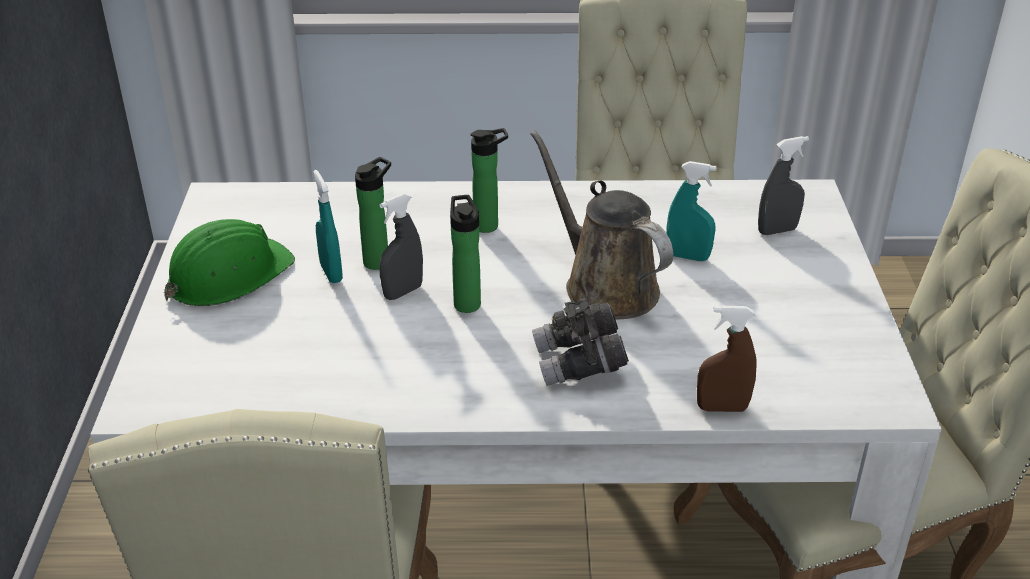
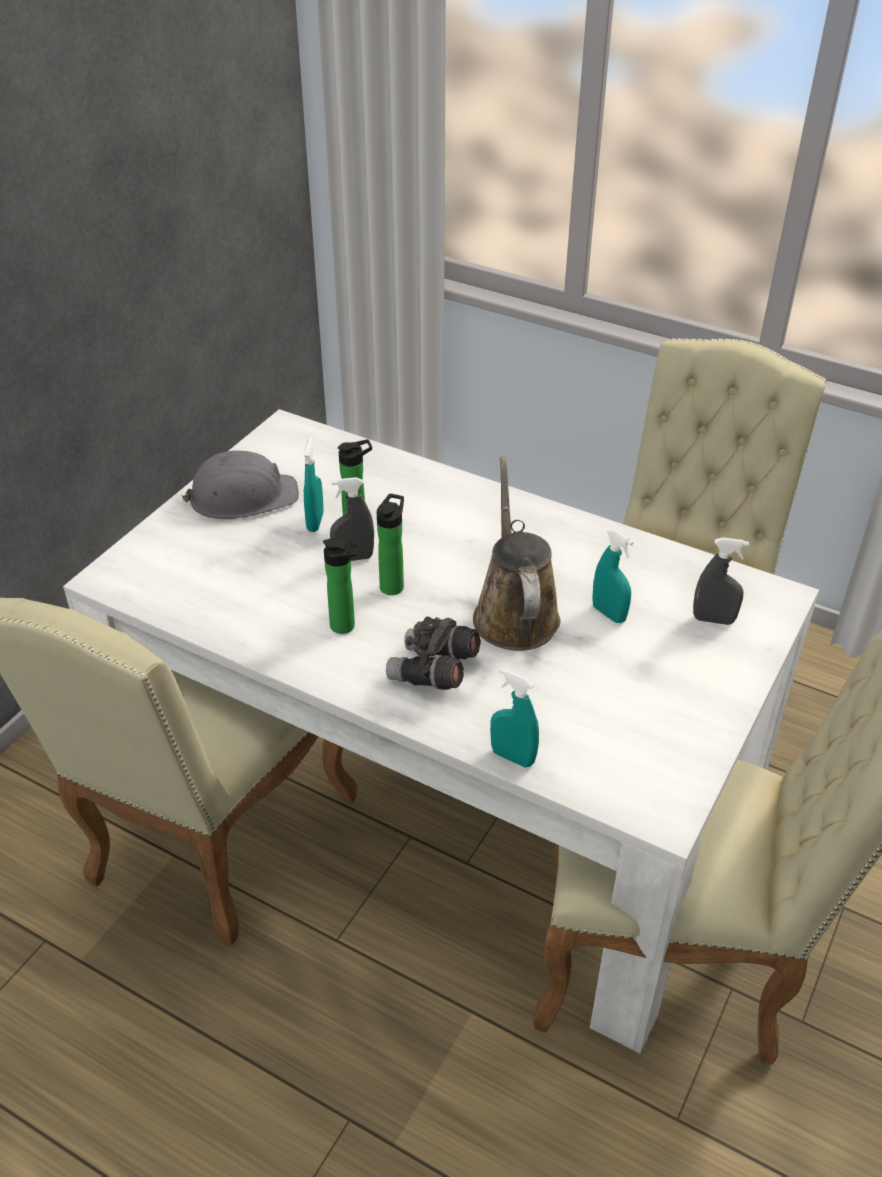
camera: 30 degrees right, 5 degrees up
green hard hat [164,219,295,306] -> grey hard hat [181,450,299,519]
bottle [470,128,508,233] -> bottle moved to [323,538,361,634]
brown spray bottle [697,306,756,412] -> turquoise spray bottle [490,668,539,767]

